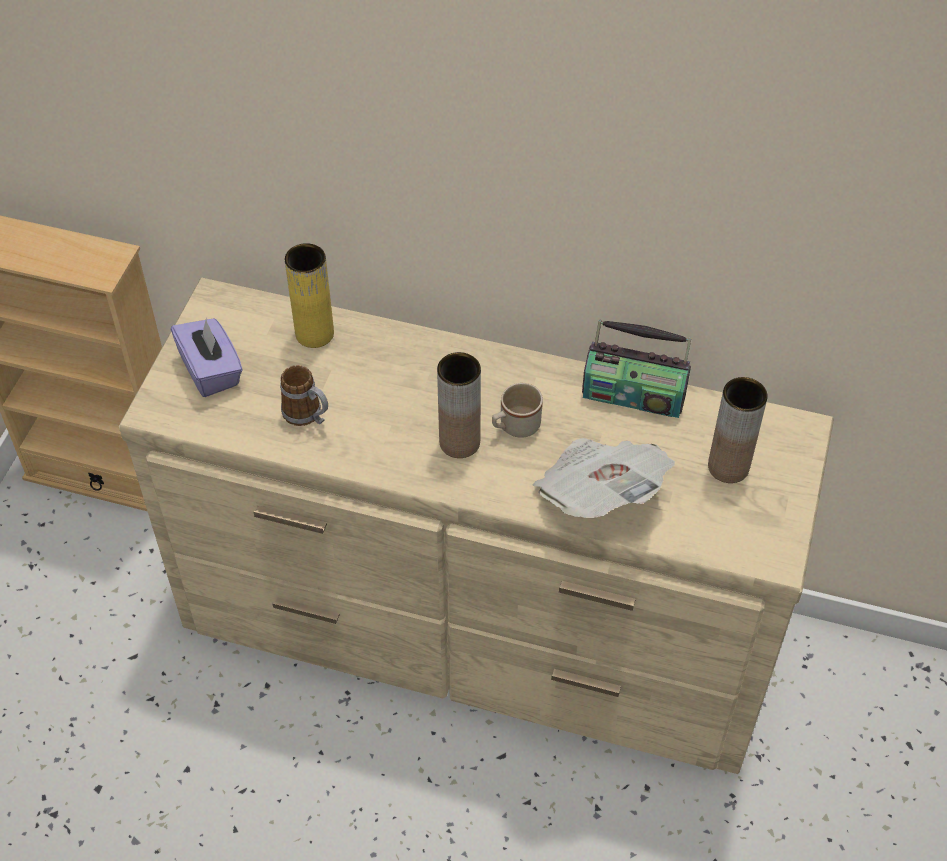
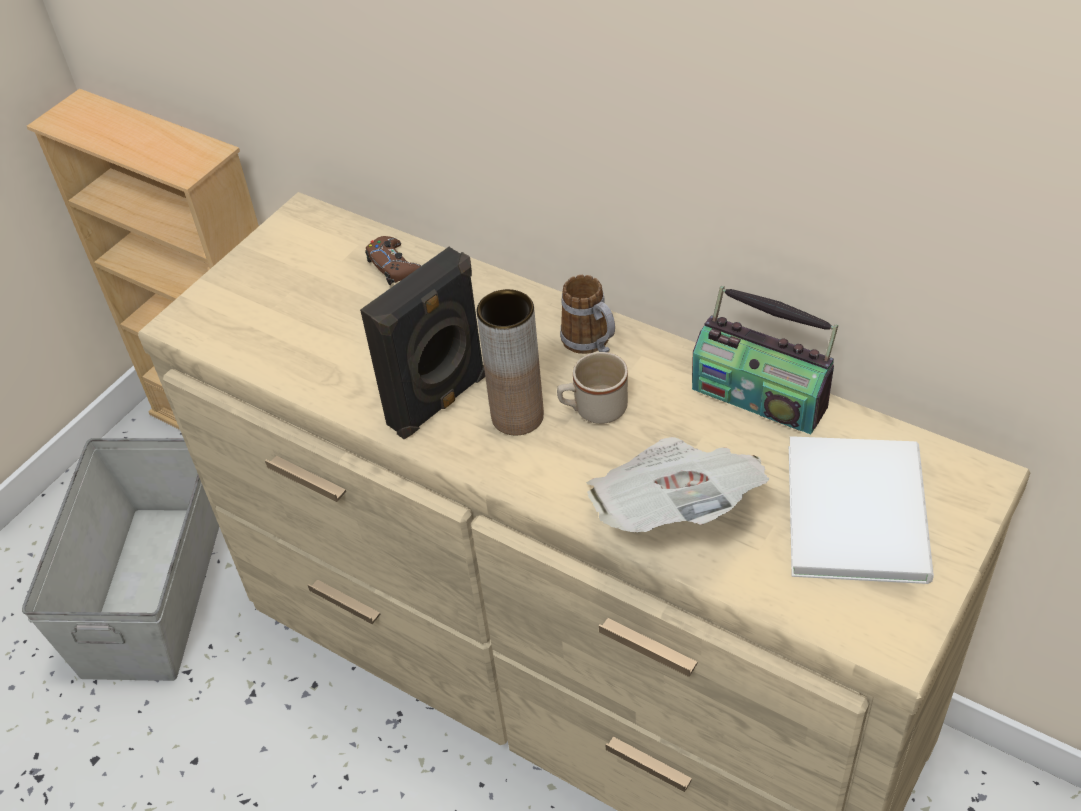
camera: 20 degrees right, 5 degrees down
purple tissue box [171,318,243,397] -> none
mug [280,365,328,426] -> mug moved to [560,275,615,354]
yellow vase [285,243,334,348] -> brown game controller [365,236,422,285]
brown vase [708,377,768,483] -> white book [789,436,934,584]
none -> grey storage box [22,438,219,681]
none -> black speaker [360,247,485,439]

